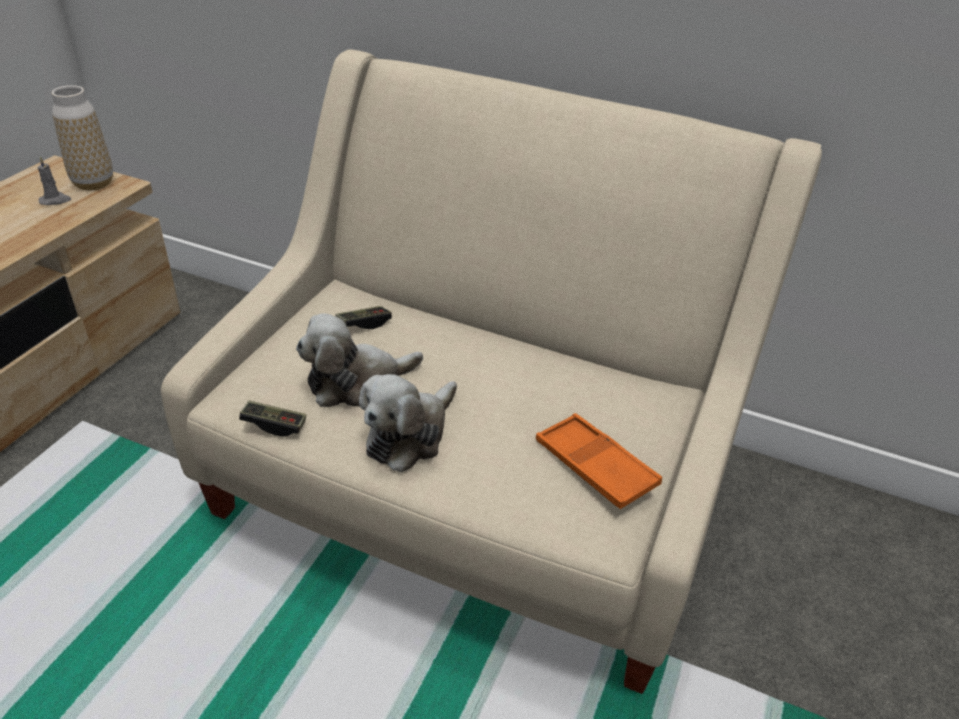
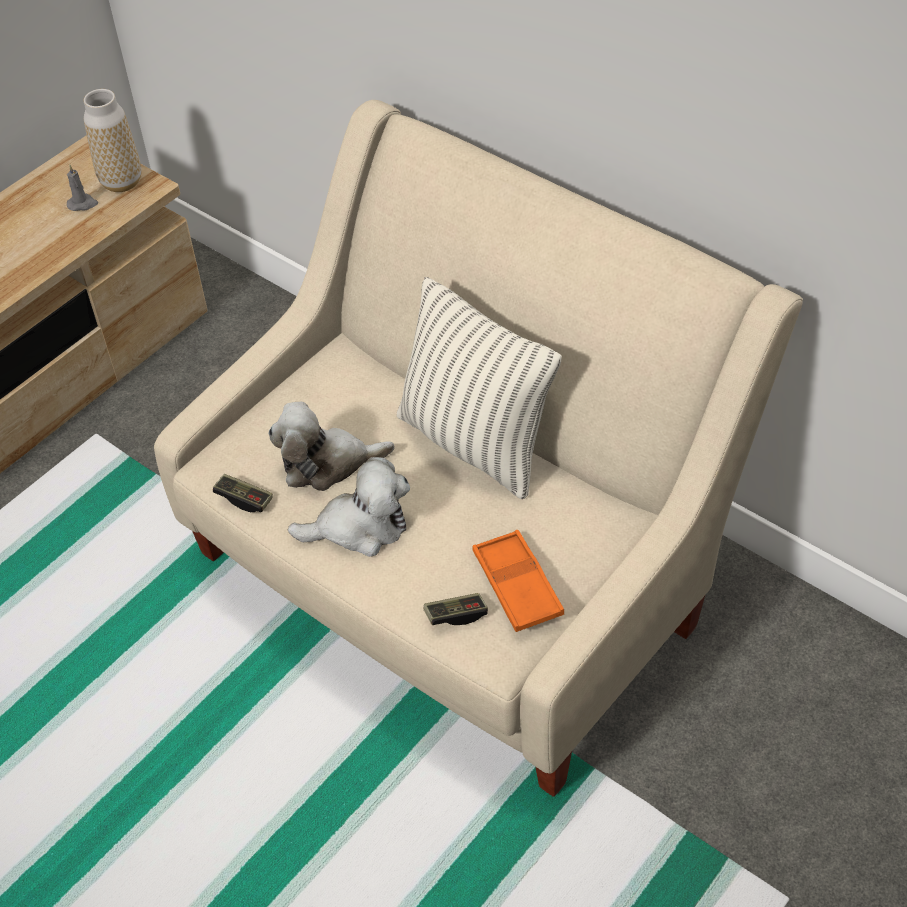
camera: 20 degrees right, 10 degrees up
game controller [336,306,392,329] -> game controller moved to [424,593,488,625]
plush toy [359,374,457,473] -> plush toy turned 150 degrees counterclockwise [288,457,410,557]
none -> pillow [397,277,562,499]

